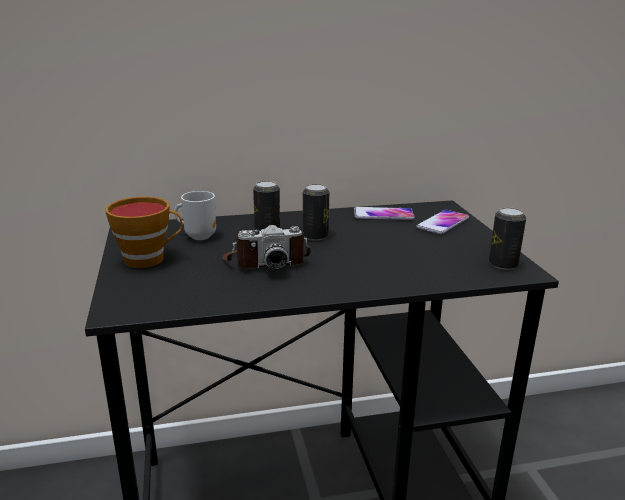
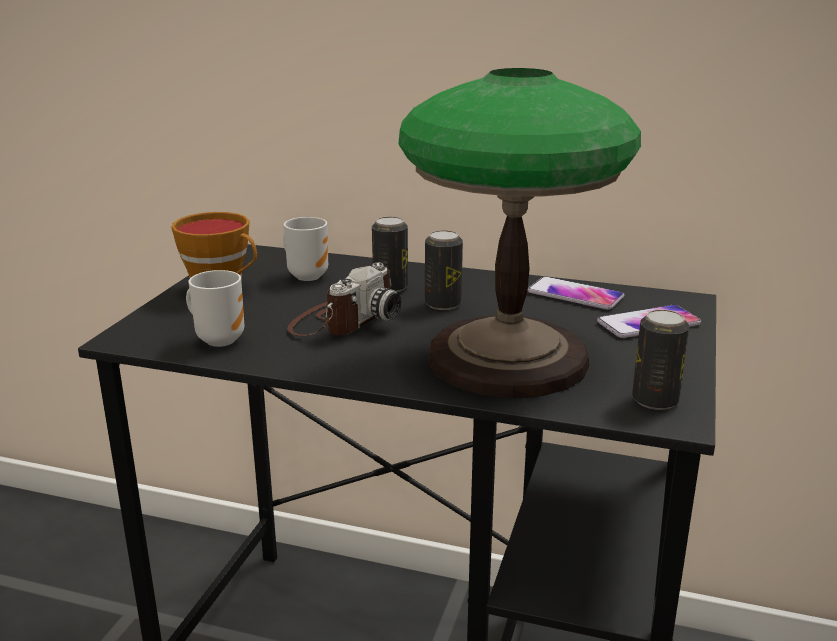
camera: 30 degrees right, 0 degrees up
camera [223,225,311,269] -> camera turned 75 degrees counterclockwise [287,263,401,336]
none -> mug [186,270,244,347]
none -> table lamp [398,68,641,398]

